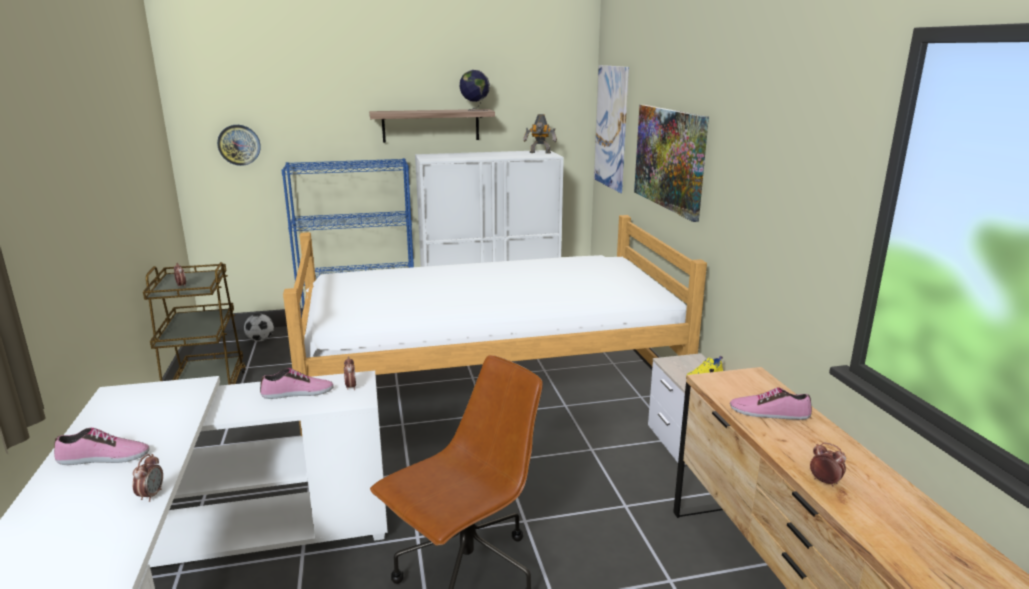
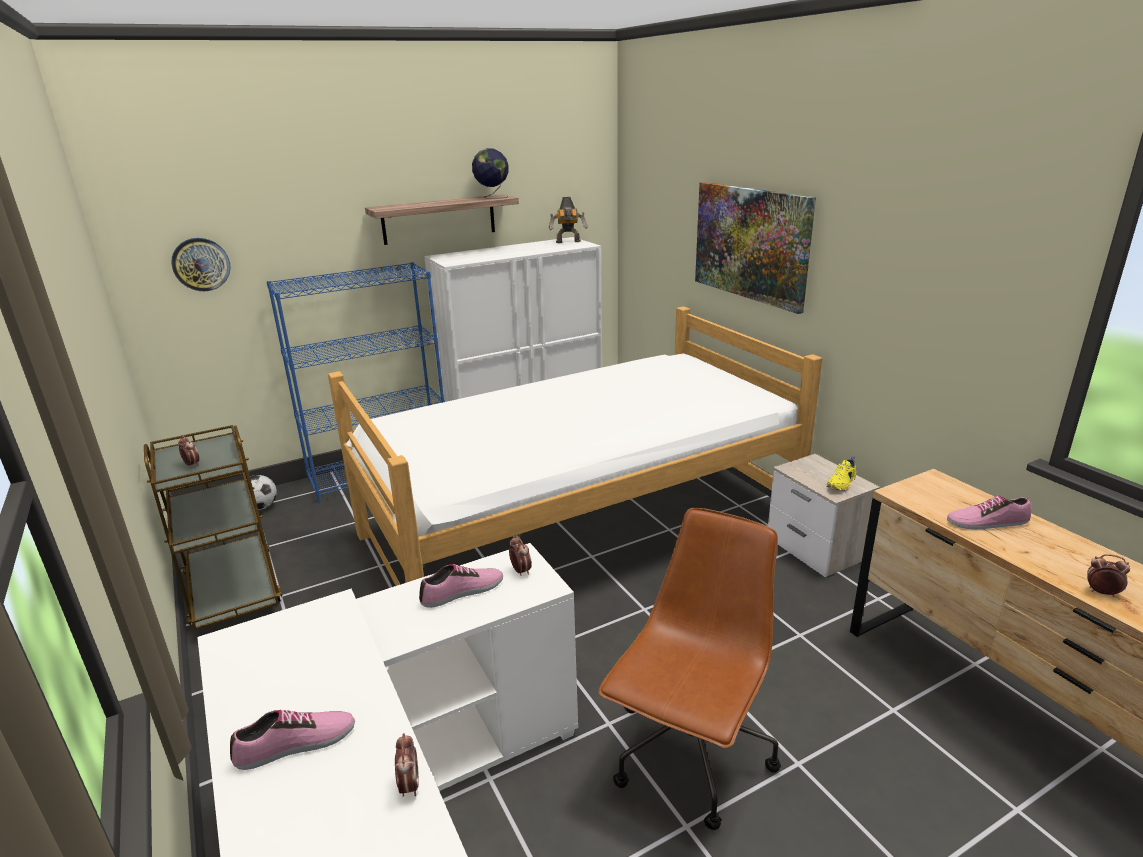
camera: 15 degrees left, 5 degrees up
picture [594,65,629,193] -> none

